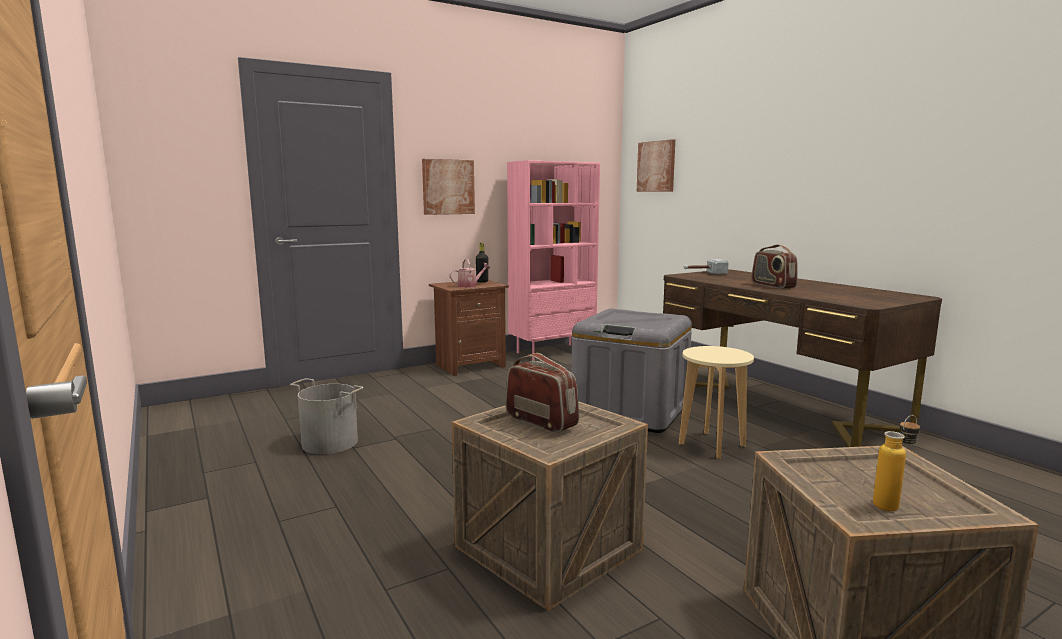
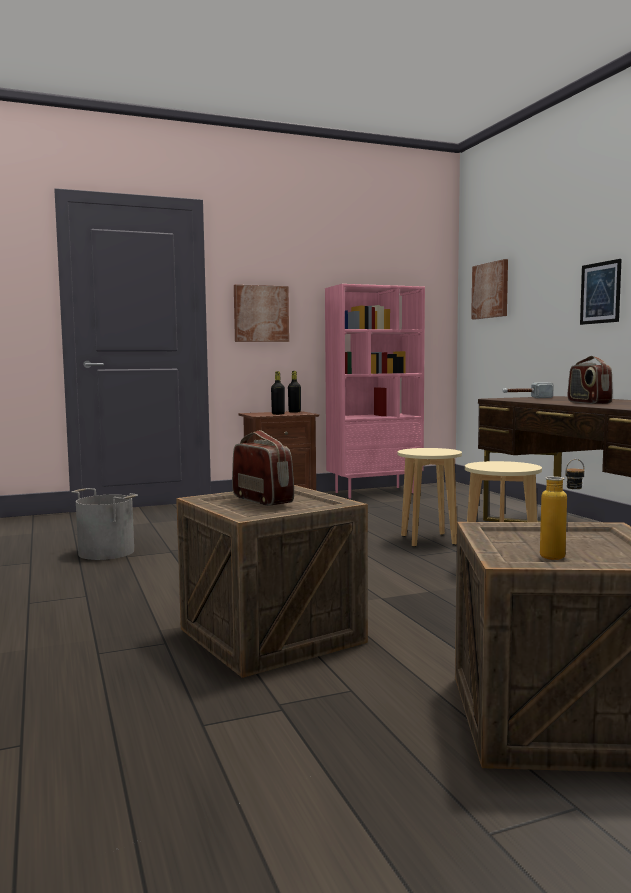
camera: 10 degrees right, 5 degrees down
watering can [449,259,490,288] -> black bottle [271,371,285,415]
grey storage box [572,309,692,433] -> beige stool [398,448,462,547]
none -> picture [580,259,621,325]

